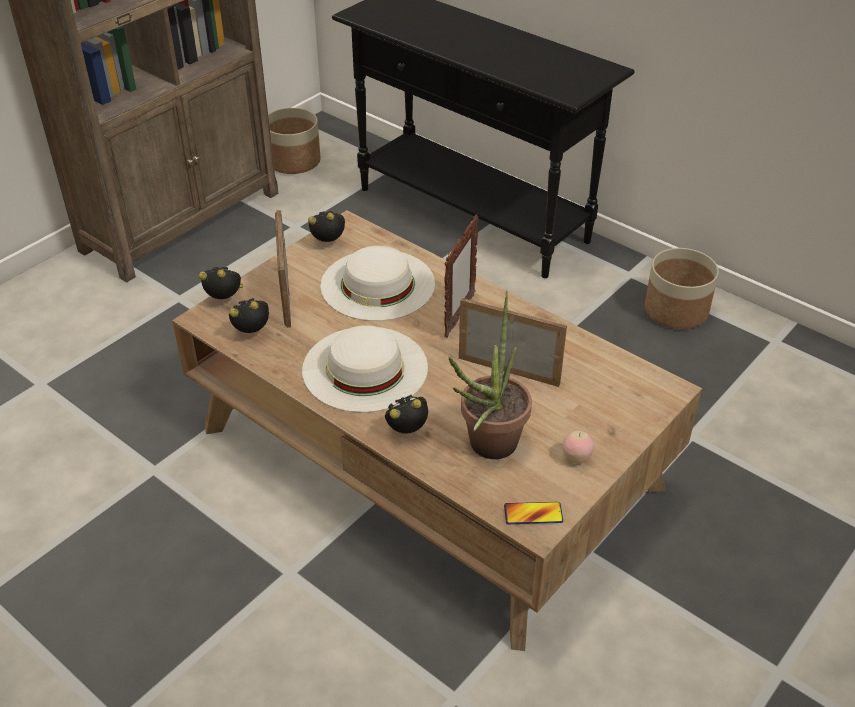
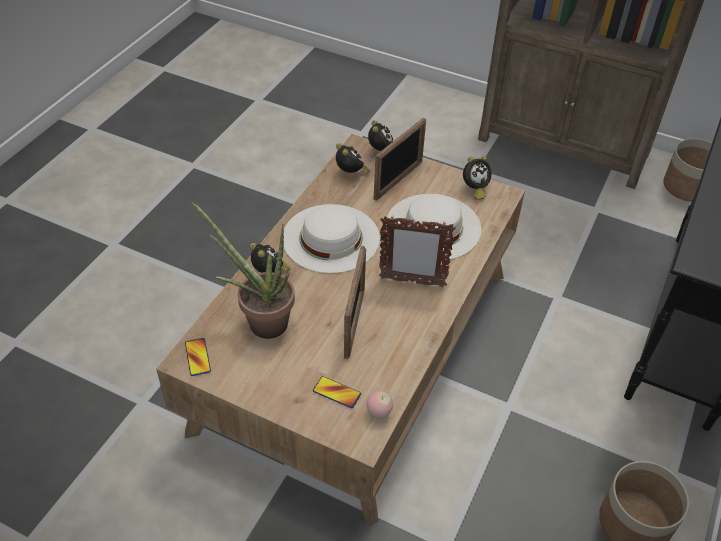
camera: 75 degrees right, 5 degrees up
picture frame [275,210,291,328] -> picture frame turned 150 degrees clockwise [374,118,426,201]
alarm clock [308,211,345,242] -> alarm clock turned 75 degrees clockwise [463,156,491,200]
apple [562,431,594,464] -> apple moved to [367,391,393,419]
none -> phone [313,376,361,408]

